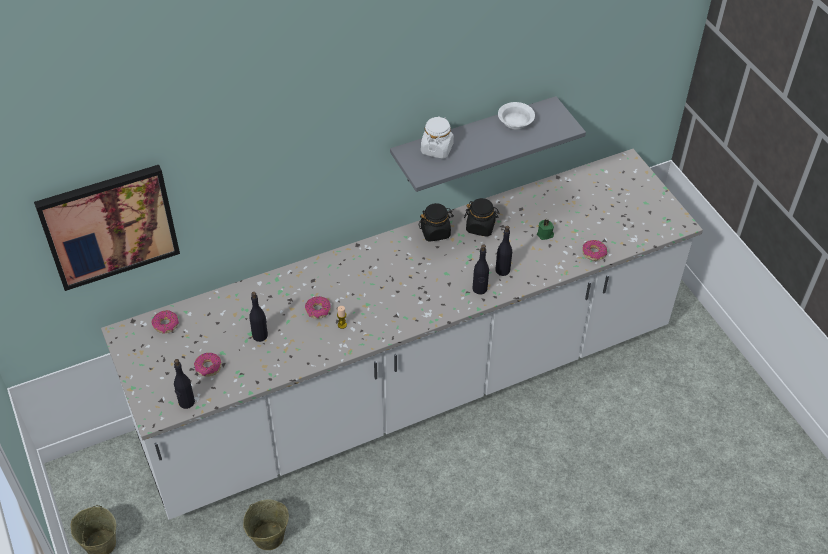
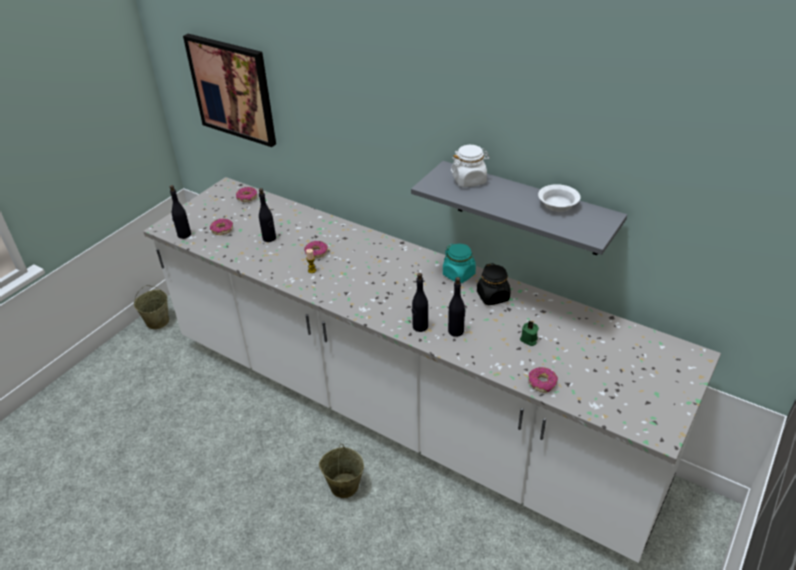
camera: 60 degrees right, 10 degrees down
beige bucket [243,499,289,550] -> beige bucket moved to [319,443,364,498]
black jar [419,203,454,242] -> turquoise jar [443,244,476,283]

